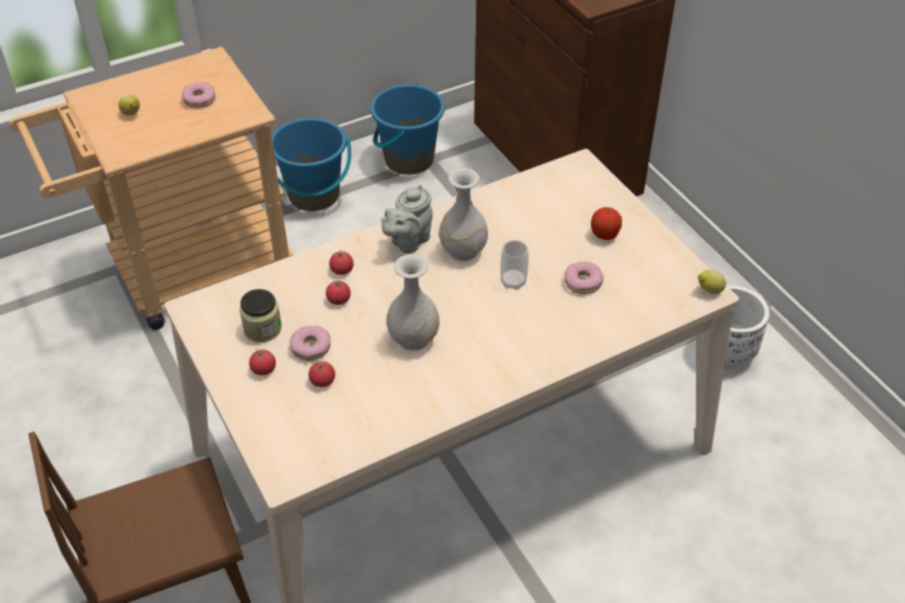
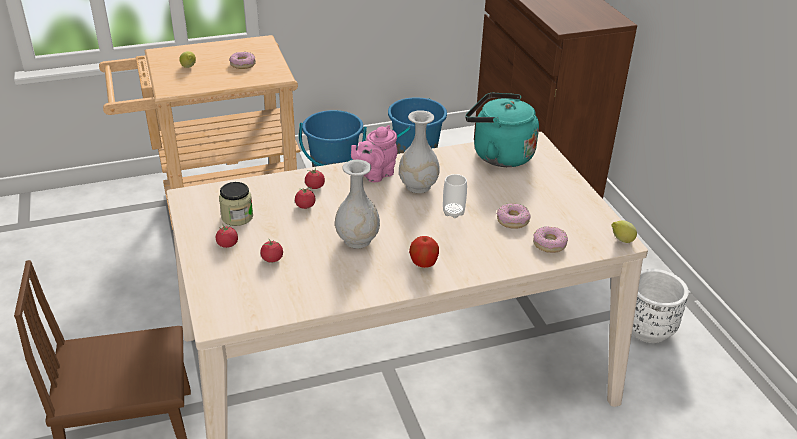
camera: 10 degrees right, 10 degrees down
donut [290,326,331,361] -> donut moved to [533,226,568,253]
grey teapot [381,185,433,253] -> pink teapot [351,125,397,182]
apple [591,207,622,240] -> apple moved to [409,236,439,268]
none -> turquoise kettle [465,93,539,167]

